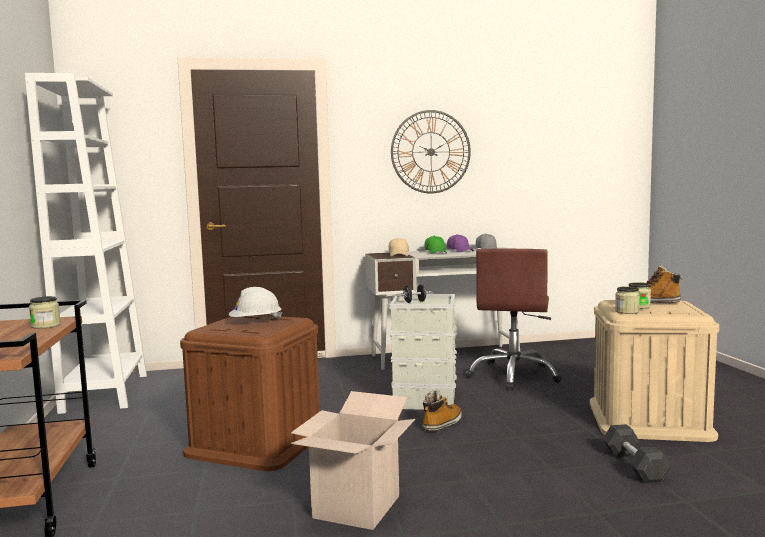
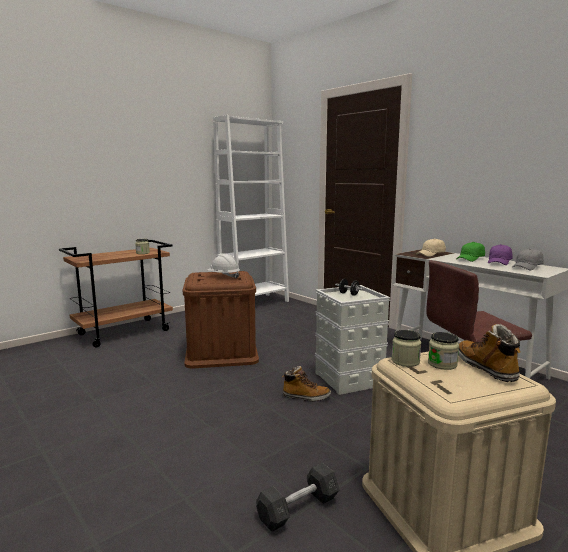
camera: 60 degrees right, 5 degrees up
cardboard box [291,391,415,530] -> none
wall clock [391,110,471,193] -> none

